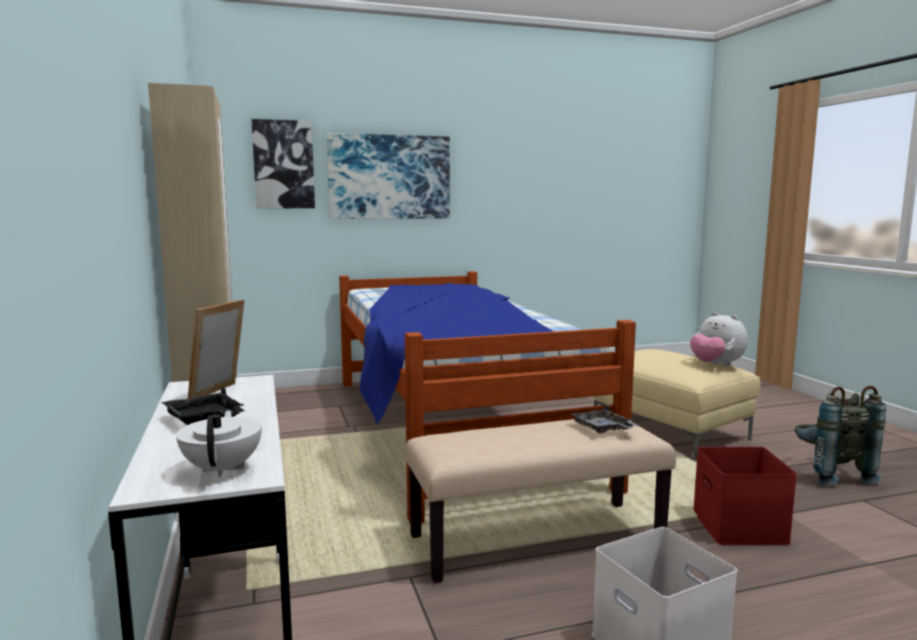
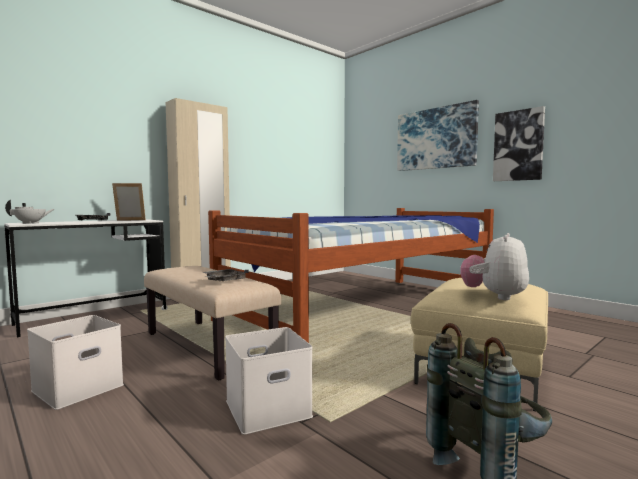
camera: 65 degrees right, 5 degrees down
picture [251,119,315,208] -> picture moved to [493,106,545,181]
red storage box [694,447,797,545] -> white storage box [225,327,313,435]

